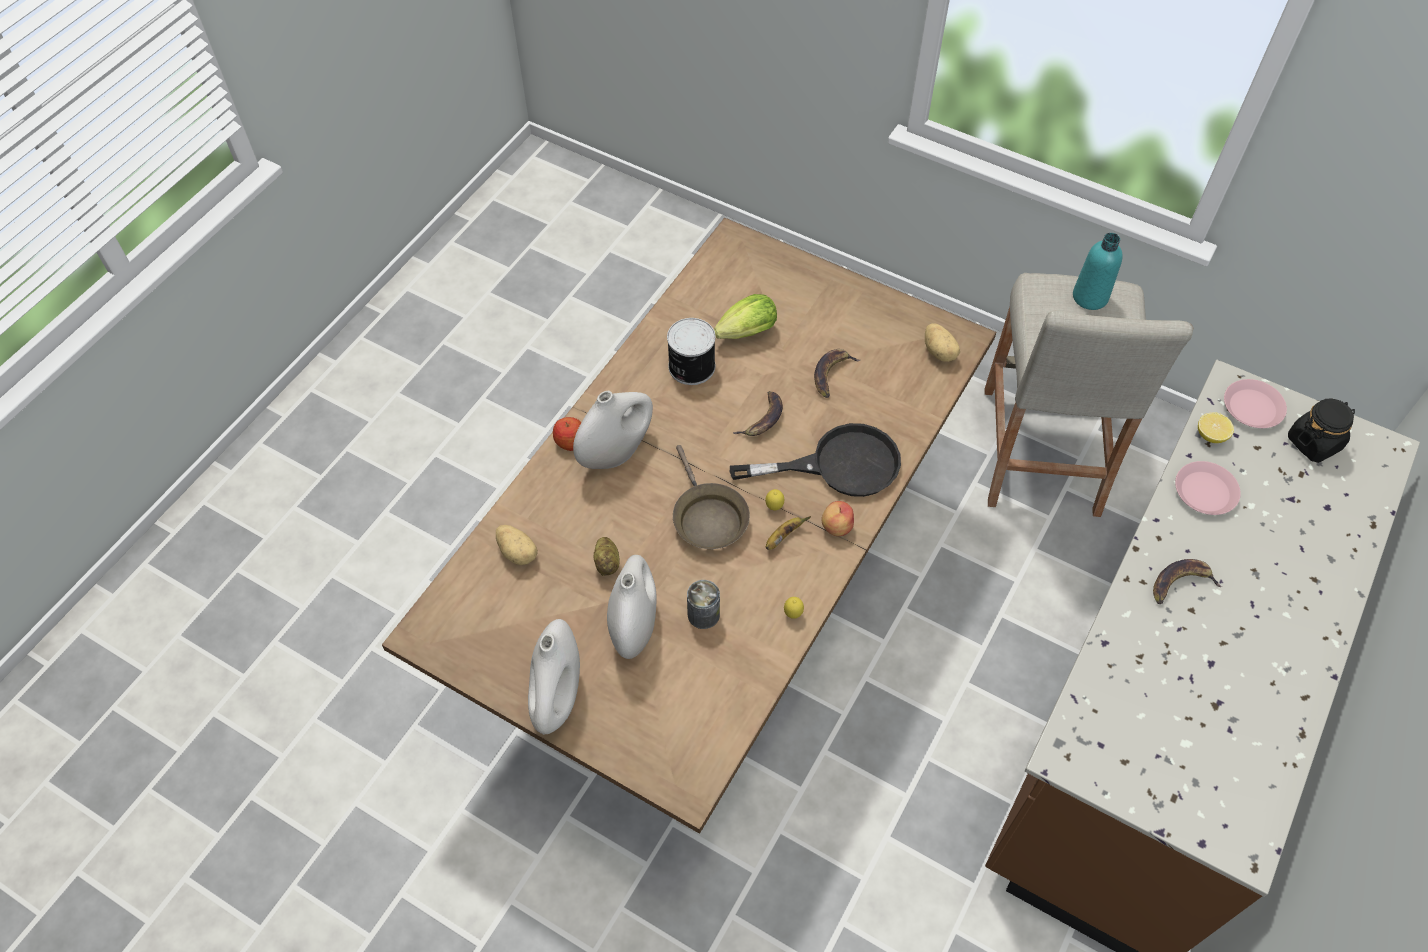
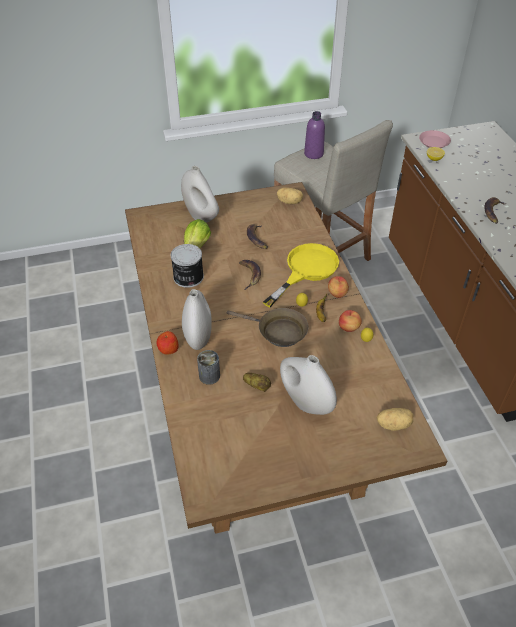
camera: 45 degrees left, 10 degrees down
potato [496,525,538,565] -> potato moved to [377,408,413,431]
white vase [528,619,580,735] -> white vase moved to [181,166,219,223]
can [687,580,720,629] -> can moved to [197,350,220,385]
black frying pan [730,423,901,497] -> yellow frying pan [263,243,339,307]
turquoise bottle [1073,233,1123,310] -> purple bottle [304,111,325,159]
pink plate [1175,461,1241,515] -> none
black jar [1288,398,1355,463] -> none
none -> apple [339,310,362,332]

